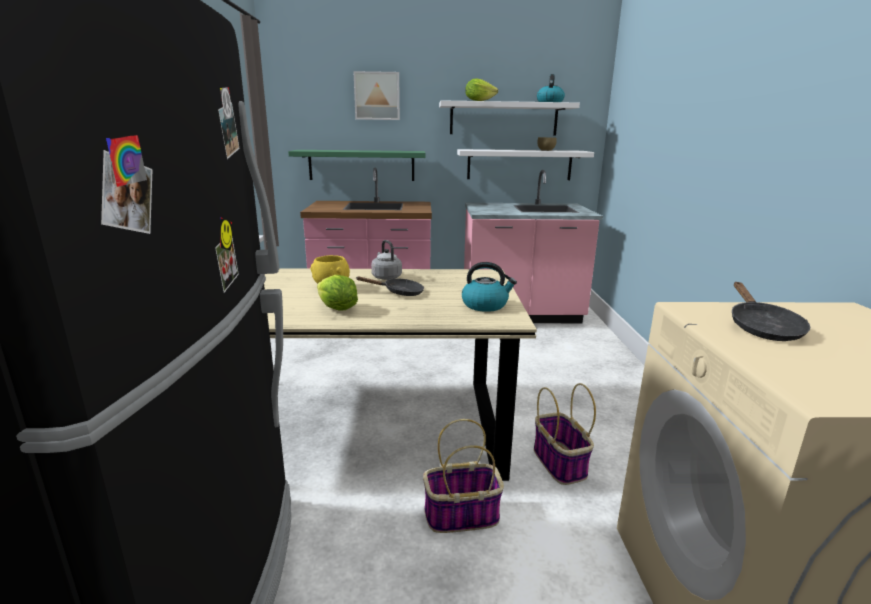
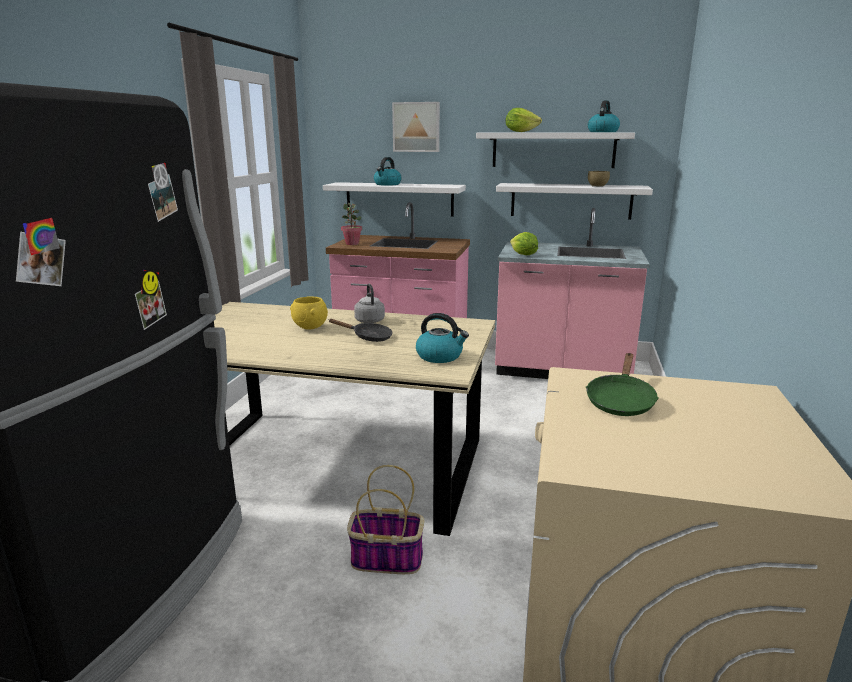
camera: 15 degrees right, 0 degrees up
green shelf [288,150,425,181] -> white shelf [323,182,466,217]
lettuce [317,275,358,311] -> lettuce moved to [510,232,538,255]
basket [534,383,596,485] -> none
black frying pan [732,282,810,341] -> green frying pan [586,353,659,416]
none -> potted plant [341,203,362,245]
none -> kettle [374,157,402,186]

